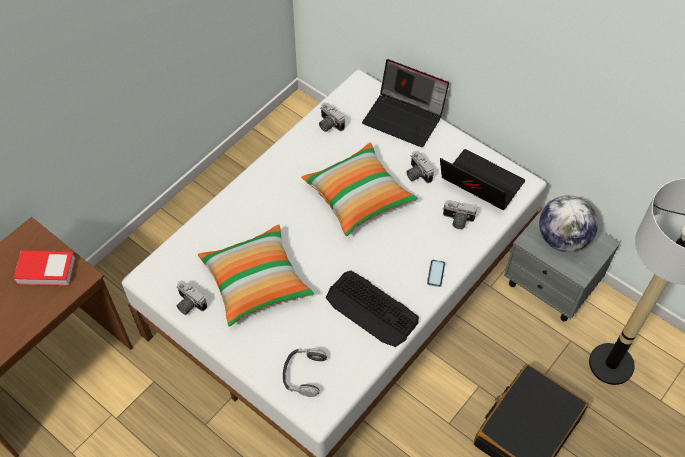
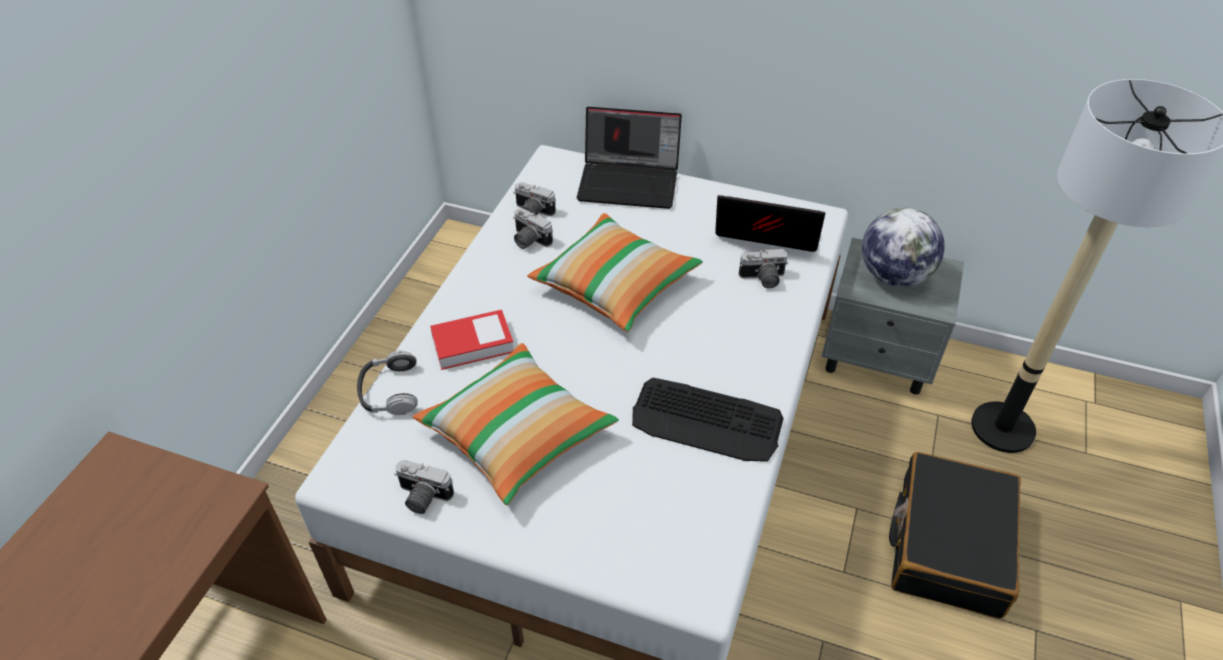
camera: 20 degrees left, 10 degrees down
book [13,250,75,286] -> book moved to [430,310,514,370]
headphones [283,349,327,397] -> headphones moved to [357,350,418,415]
camera [406,151,434,183] -> camera moved to [514,208,553,249]
phone [427,260,445,287] -> none

